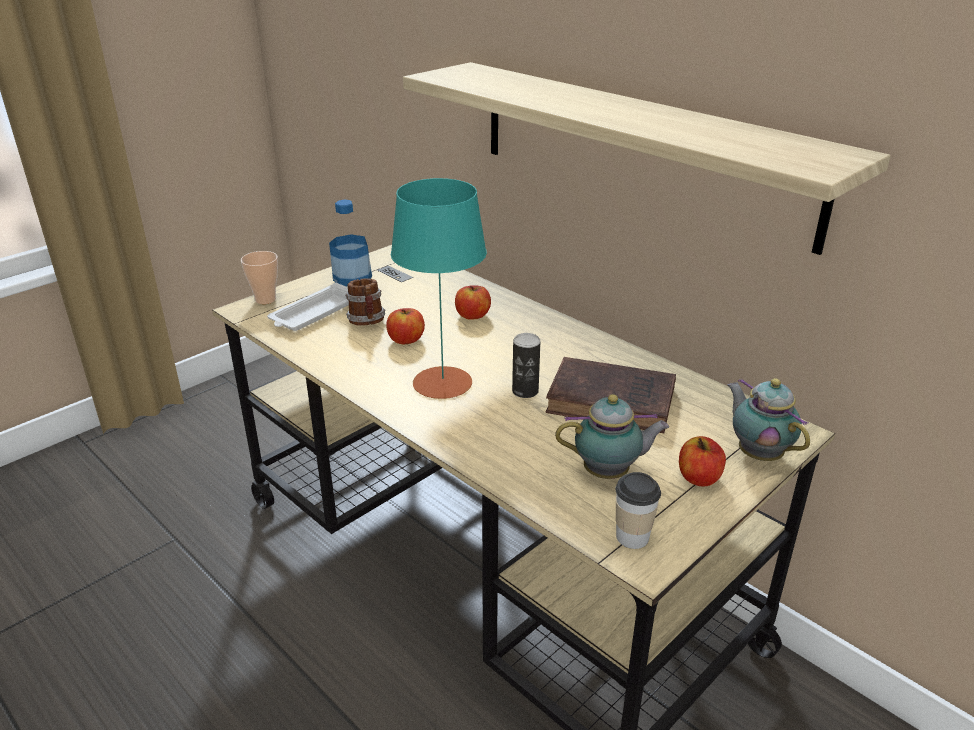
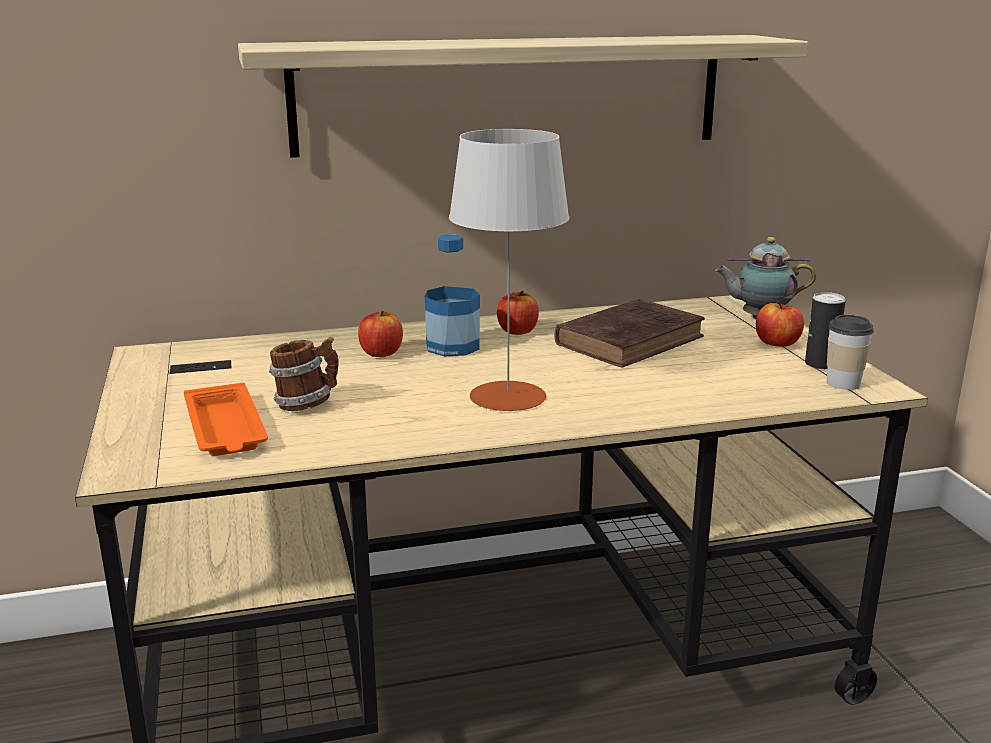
camera: 60 degrees left, 10 degrees down
cup [241,251,278,304] -> none
white tray [267,282,349,331] -> orange tray [184,382,268,456]
bottle [329,200,372,286] -> bottle moved to [425,234,480,356]
apple [386,308,425,344] -> apple moved to [497,291,539,335]
turquoise table lamp [391,178,487,399] -> grey table lamp [449,129,570,411]
can [512,333,541,398] -> can moved to [805,292,846,369]
teapot [555,394,669,479] -> none

